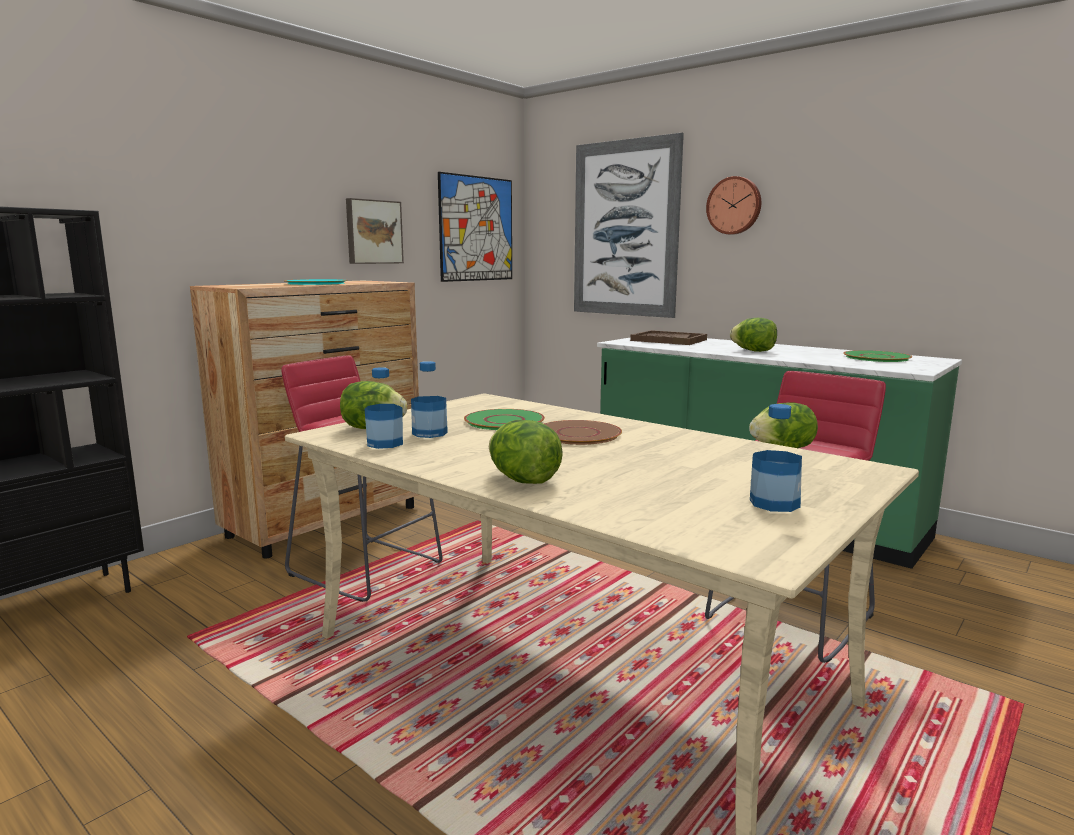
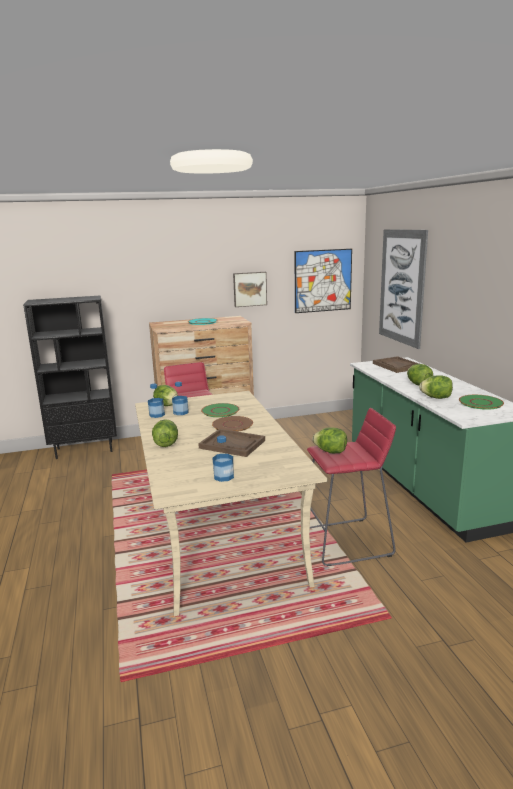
camera: 35 degrees right, 5 degrees up
wall clock [706,176,761,235] -> none
none -> brown tray [198,429,265,457]
none -> lettuce [419,375,453,399]

